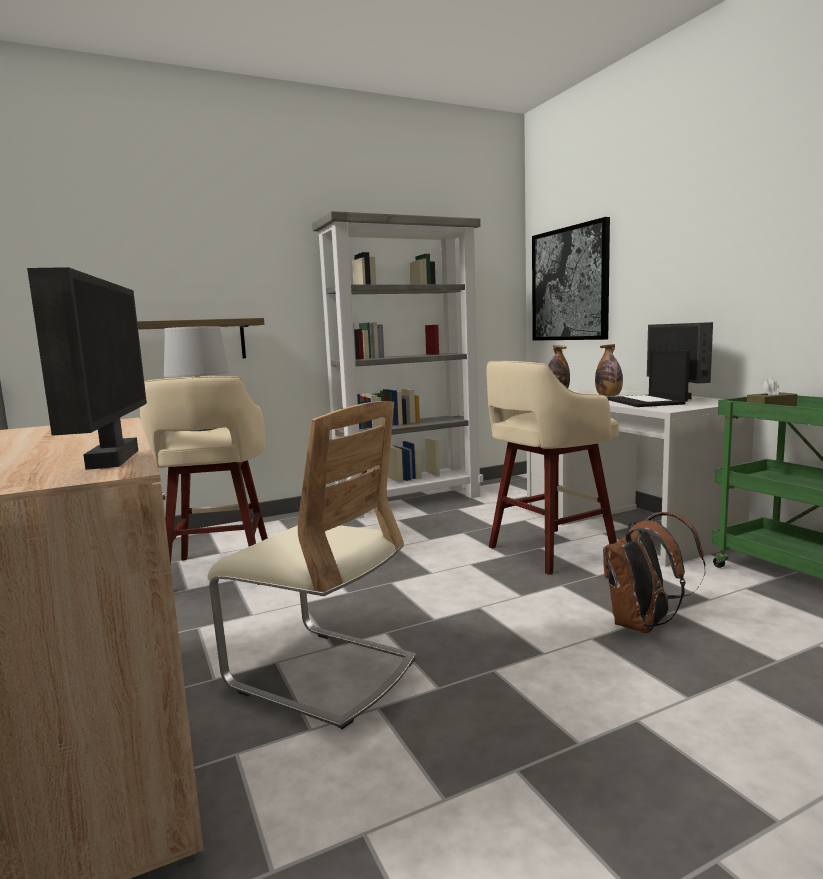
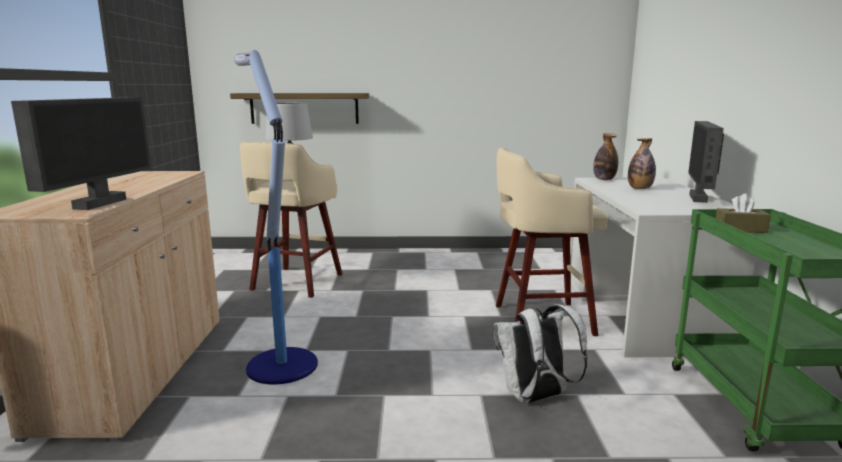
camera: 25 degrees right, 5 degrees up
beige chair [207,401,416,729] -> floor lamp [234,50,318,384]
grey bookcase [312,211,483,519] -> none
picture [532,217,610,341] -> none
brown backpack [603,512,705,633] -> white backpack [494,304,588,404]
laptop [607,349,690,407] -> none

